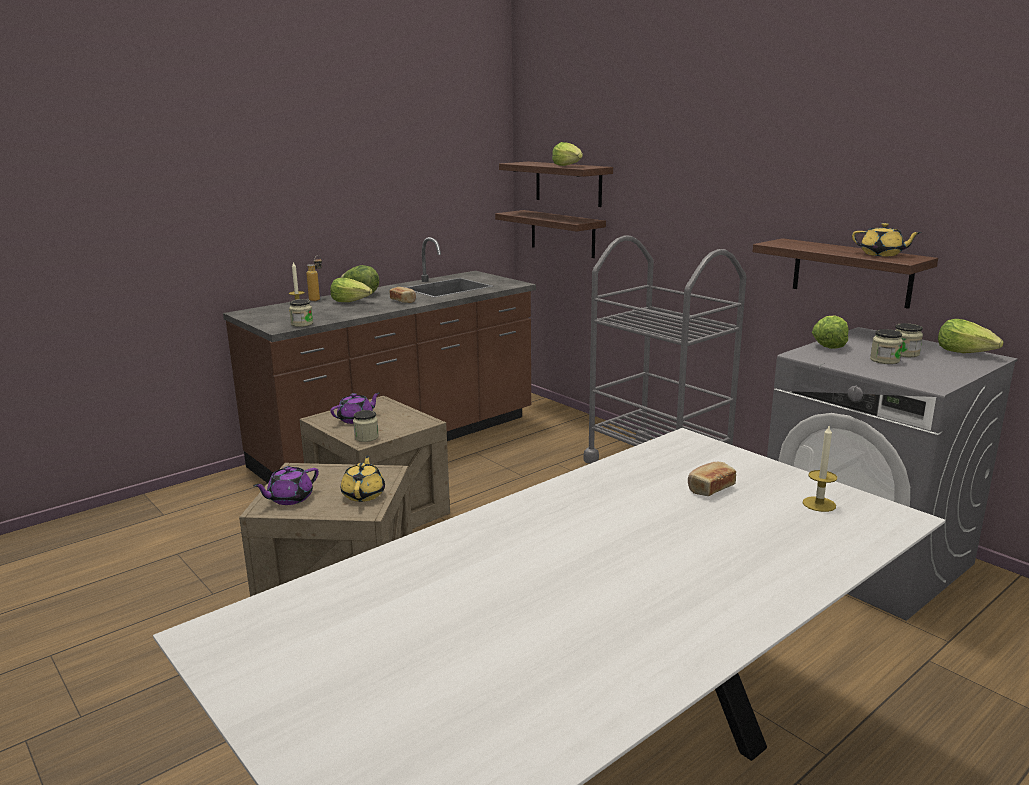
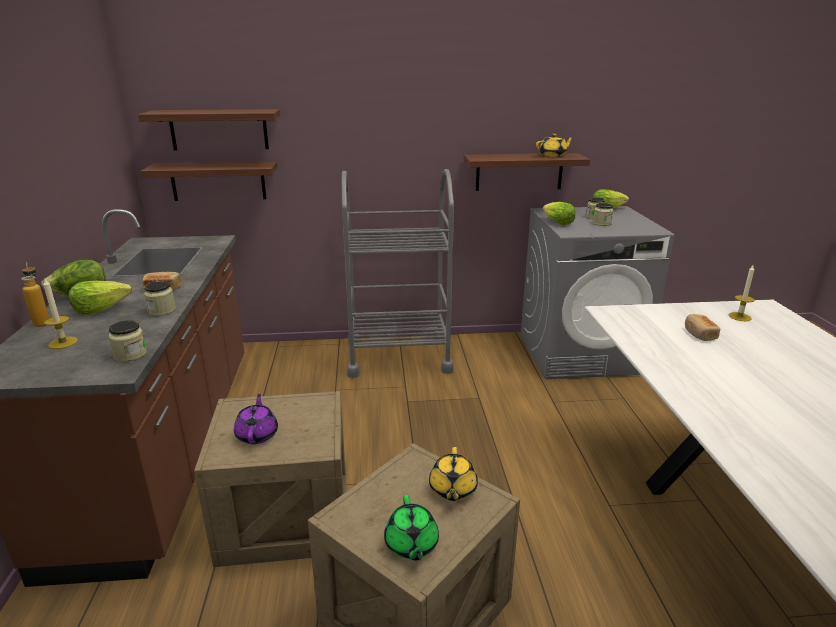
camera: 55 degrees left, 5 degrees up
purple teapot [253,466,319,505] -> green teapot [384,495,439,560]
yellow teapot [341,455,385,502] -> yellow teapot turned 120 degrees counterclockwise [429,447,478,501]
jar [353,410,379,442] -> jar moved to [144,281,176,316]
lettuce [552,142,583,166] -> none

